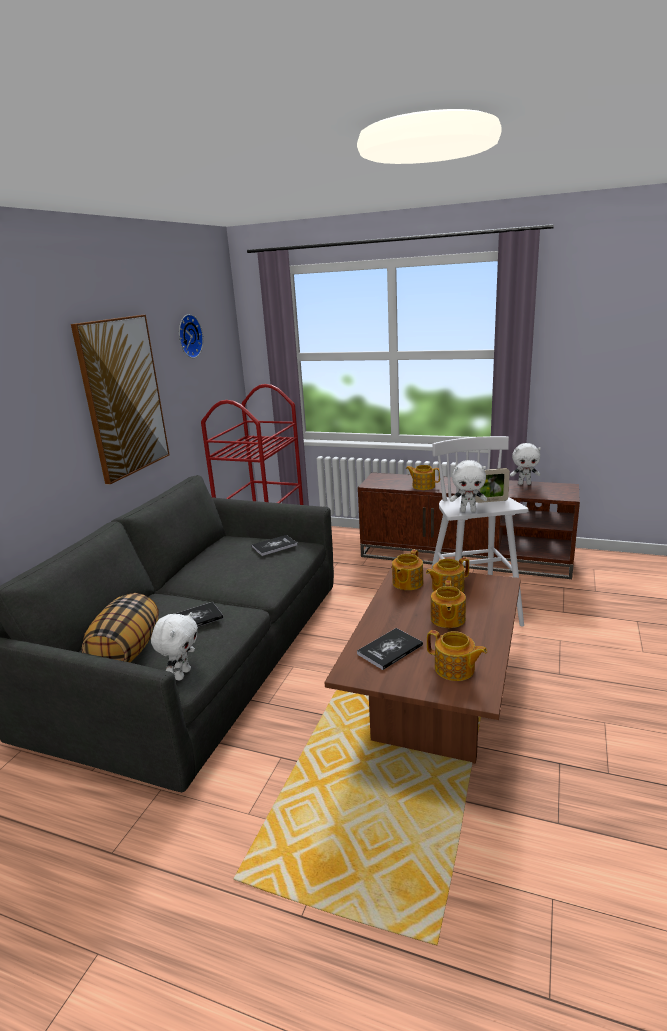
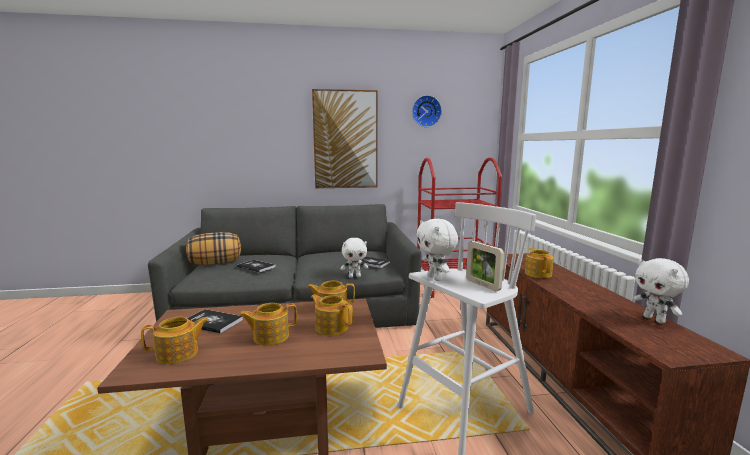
camera: 60 degrees right, 10 degrees down
white plush toy [151,612,198,681] -> white plush toy moved to [341,238,369,278]
teapot [427,630,487,681] -> teapot turned 120 degrees counterclockwise [141,317,209,364]

